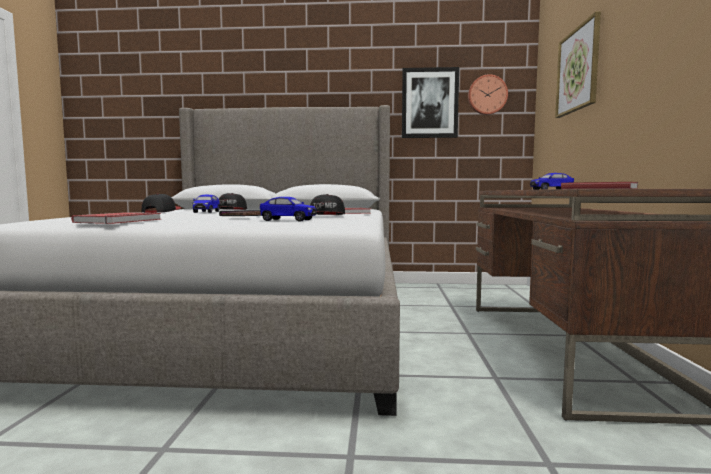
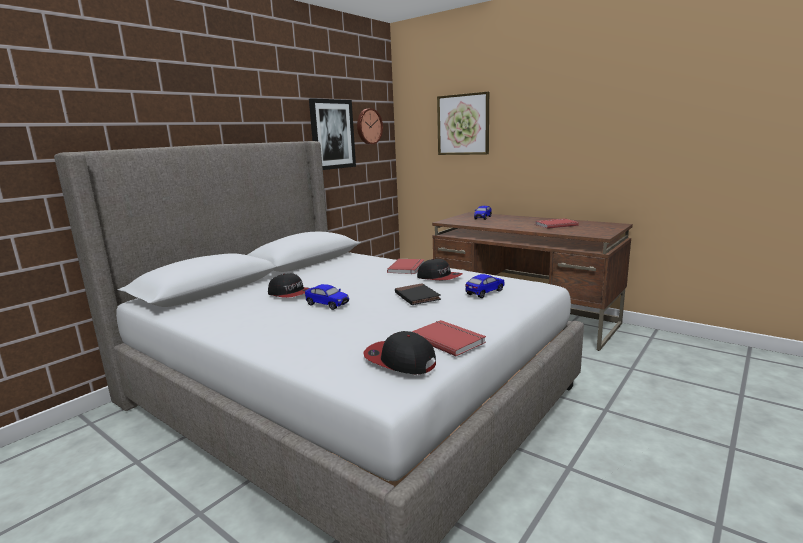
camera: 55 degrees left, 10 degrees up
cap [141,194,181,213] -> cap moved to [363,331,436,374]

